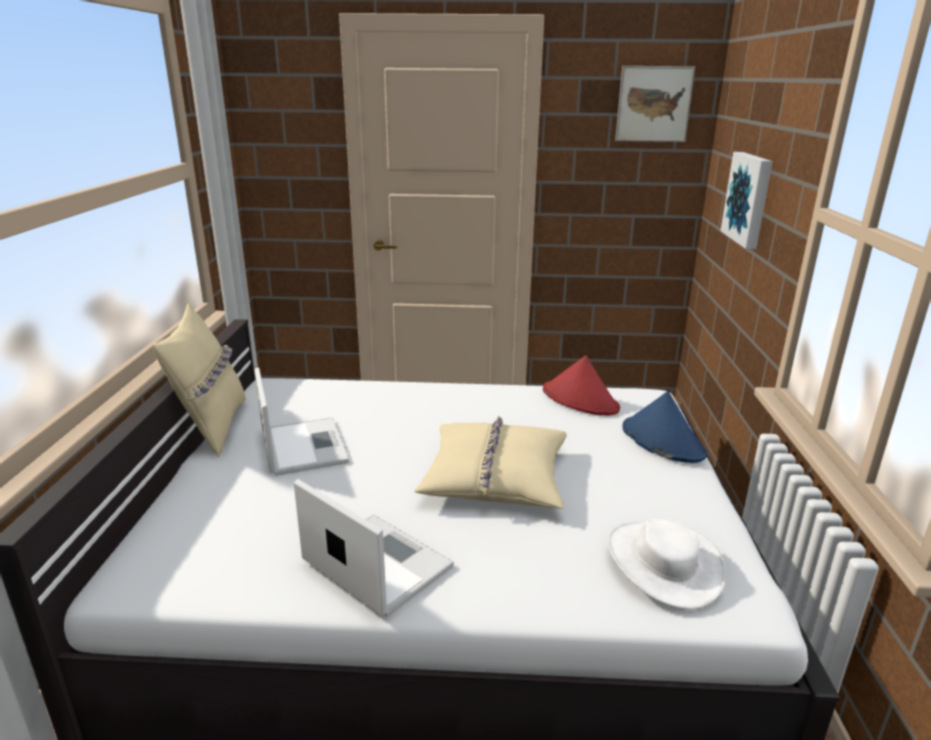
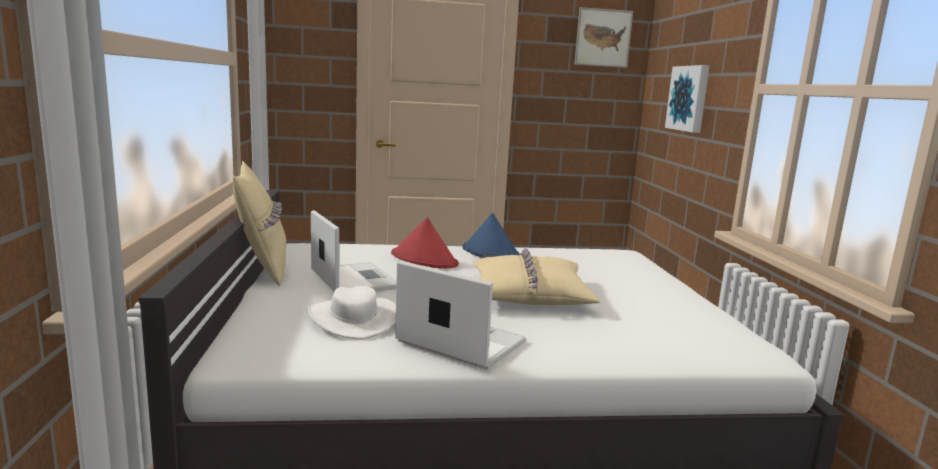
camera: 10 degrees left, 10 degrees down
red hat [543,355,620,416] -> red hat moved to [391,217,459,268]
white hat [607,519,726,610] -> white hat moved to [308,286,396,339]
blue hat [622,391,707,463] -> blue hat moved to [462,213,520,258]

